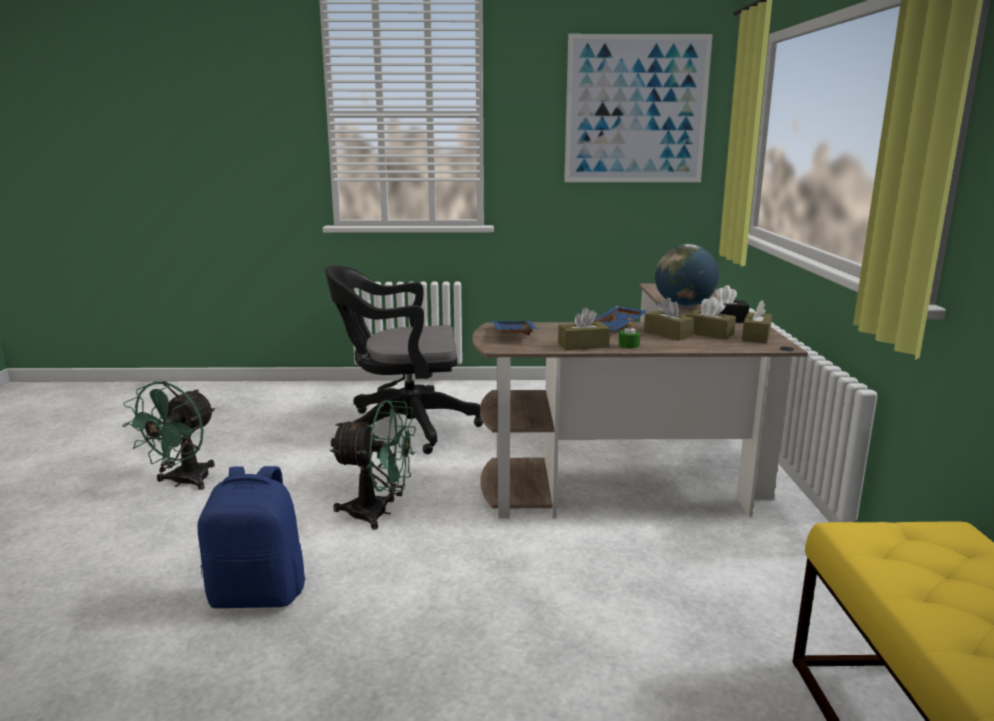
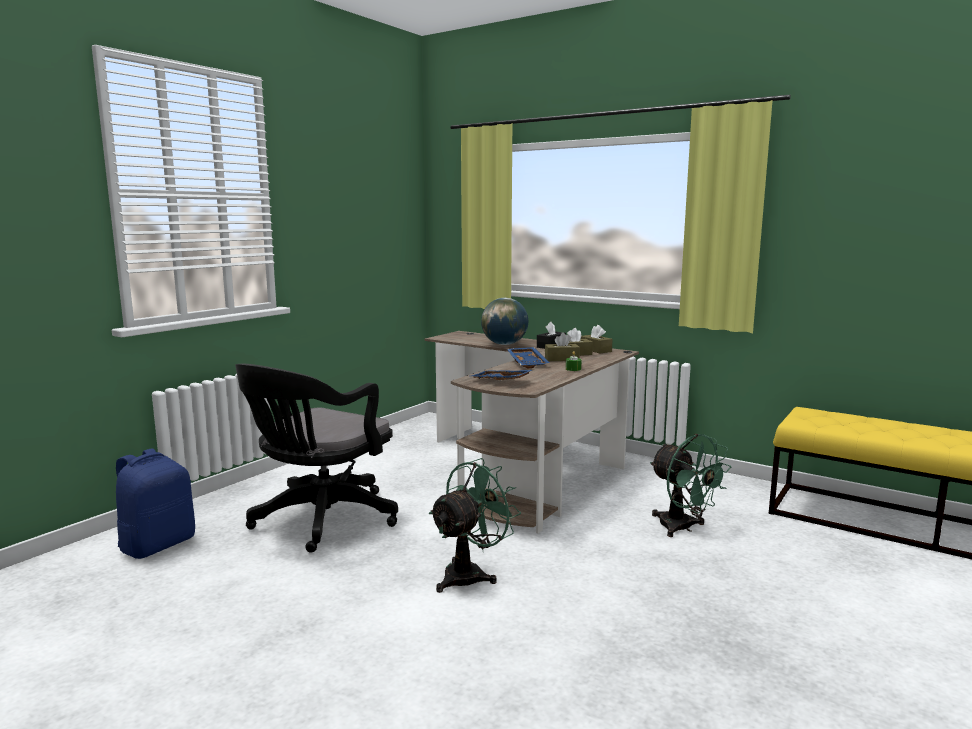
camera: 55 degrees left, 5 degrees down
green fan [122,381,215,490] -> green fan moved to [650,434,731,537]
blue backpack [197,466,305,608] -> blue backpack moved to [116,448,195,559]
brown tissue box [558,307,610,350] -> none
picture [564,34,713,182] -> none

